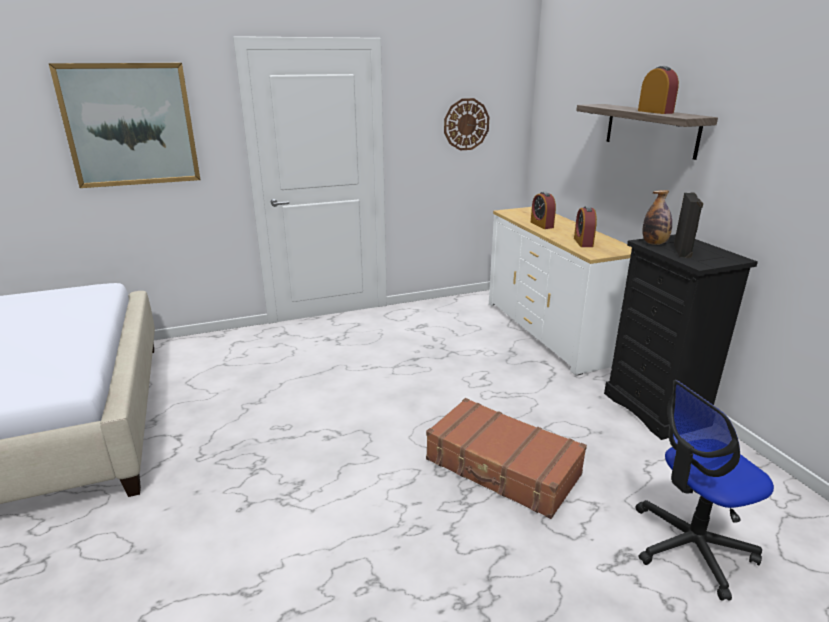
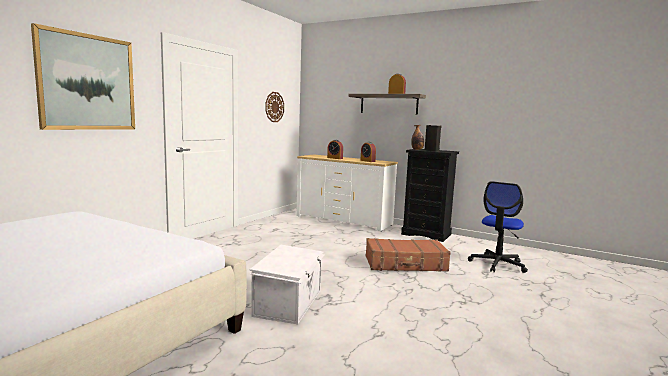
camera: 40 degrees left, 15 degrees down
none -> white storage box [250,245,325,324]

